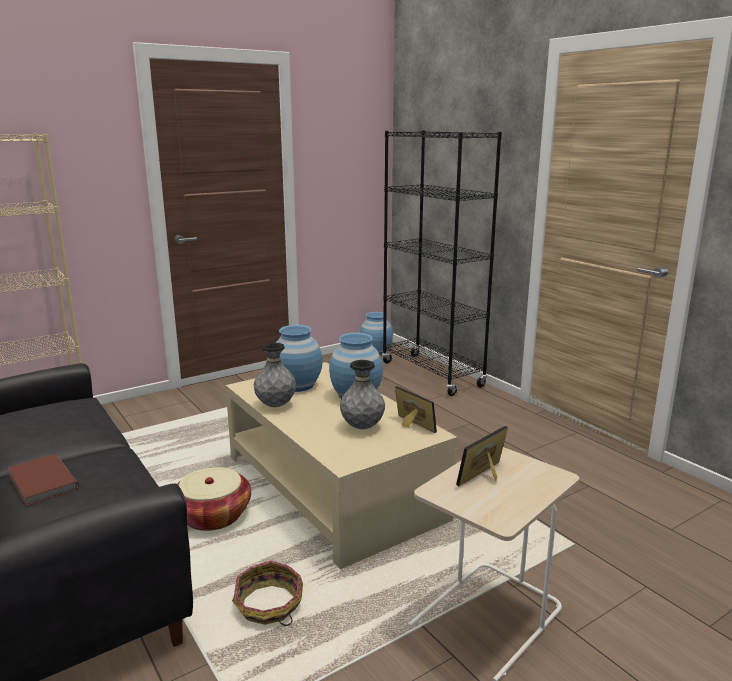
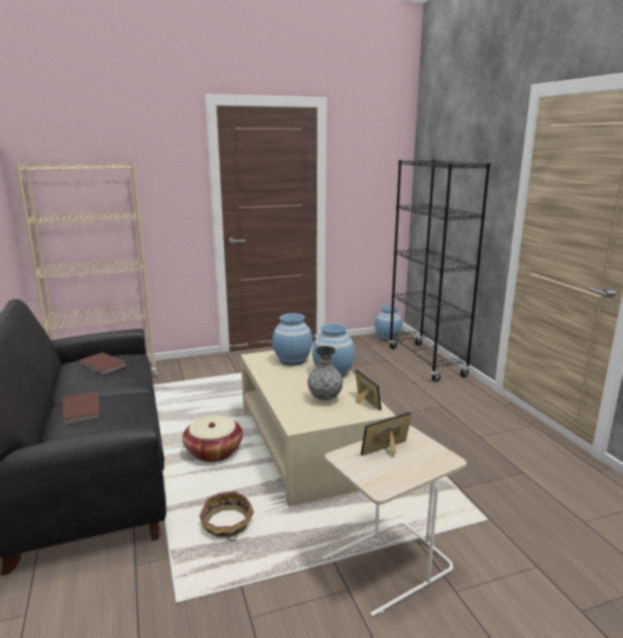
camera: 15 degrees right, 0 degrees up
grey vase [254,343,296,407] -> none
none -> brown book [79,352,127,376]

